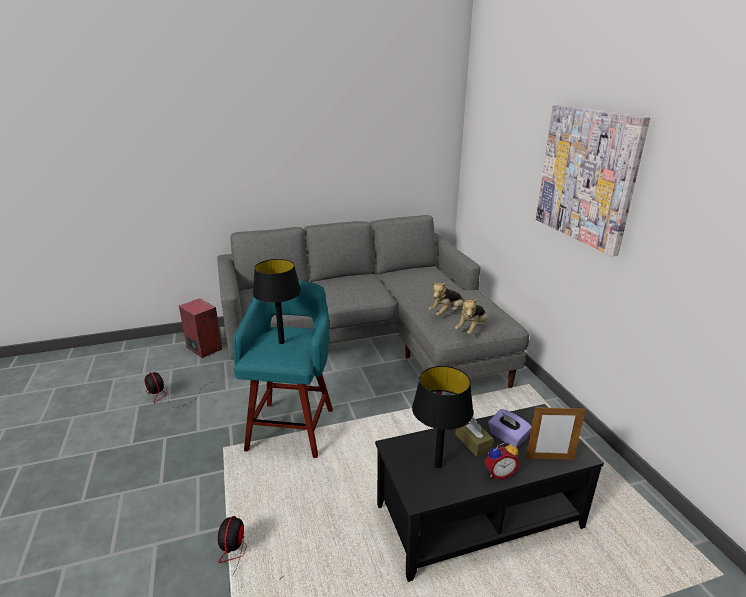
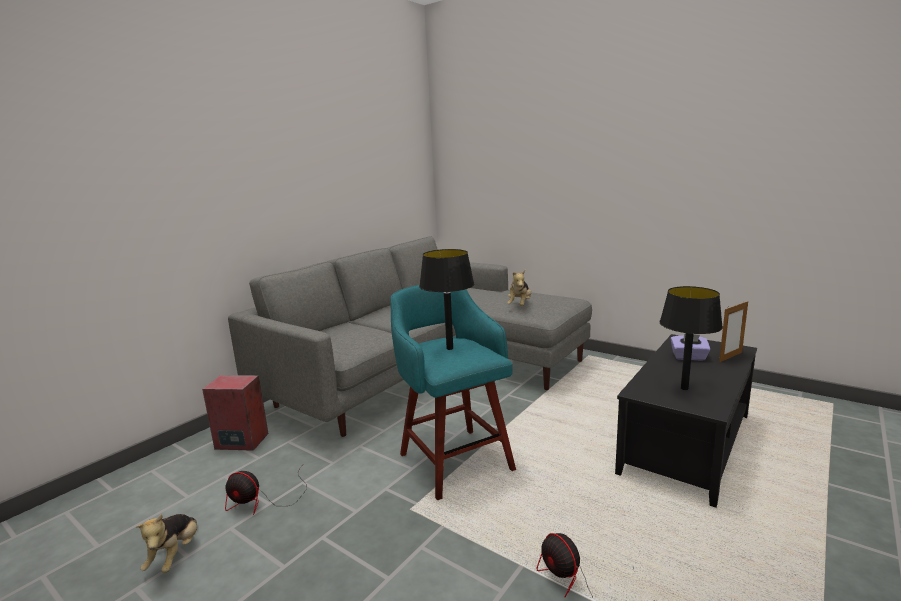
camera: 35 degrees left, 10 degrees down
plush toy [455,299,487,334] -> plush toy moved to [136,514,197,573]
brown tissue box [455,418,494,457] -> none
alarm clock [485,442,519,480] -> none
picture [536,105,650,256] -> none

